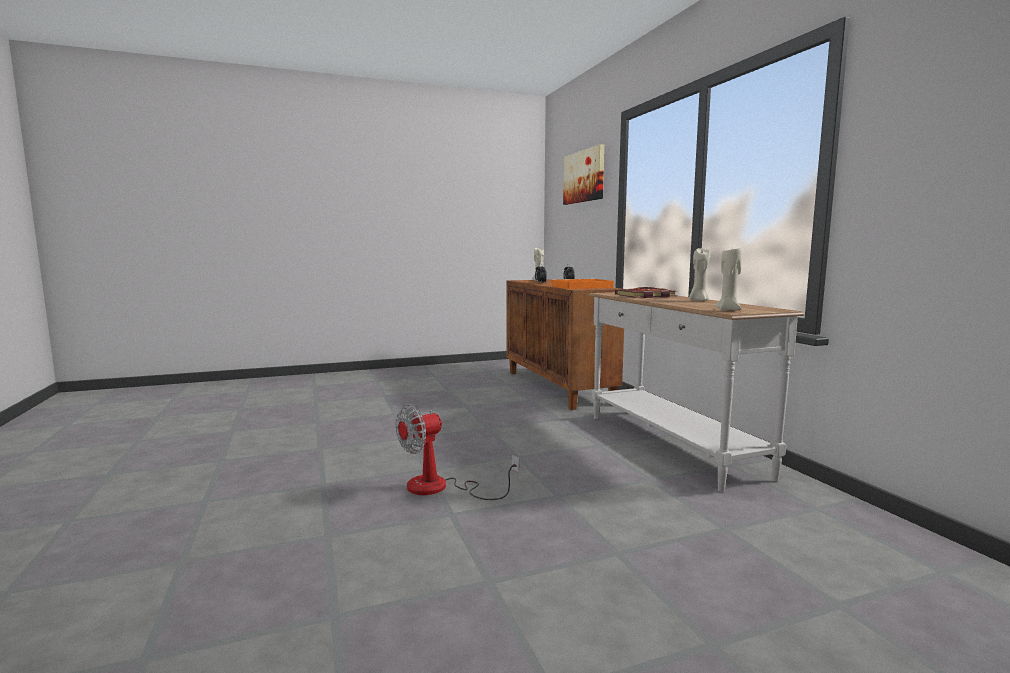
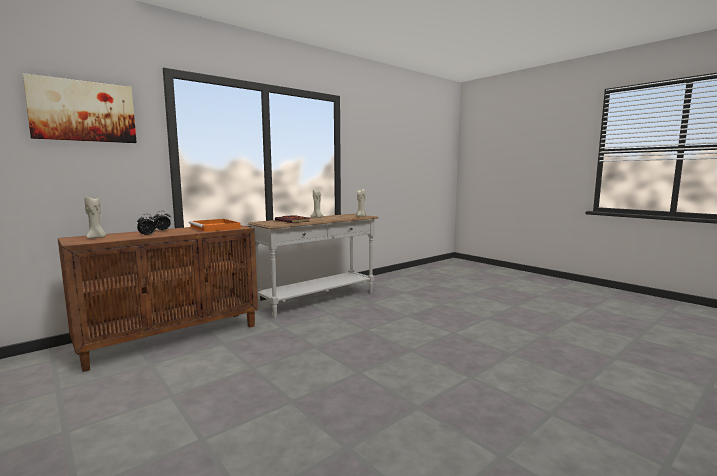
camera: 110 degrees left, 0 degrees up
fan [395,404,519,500] -> none

